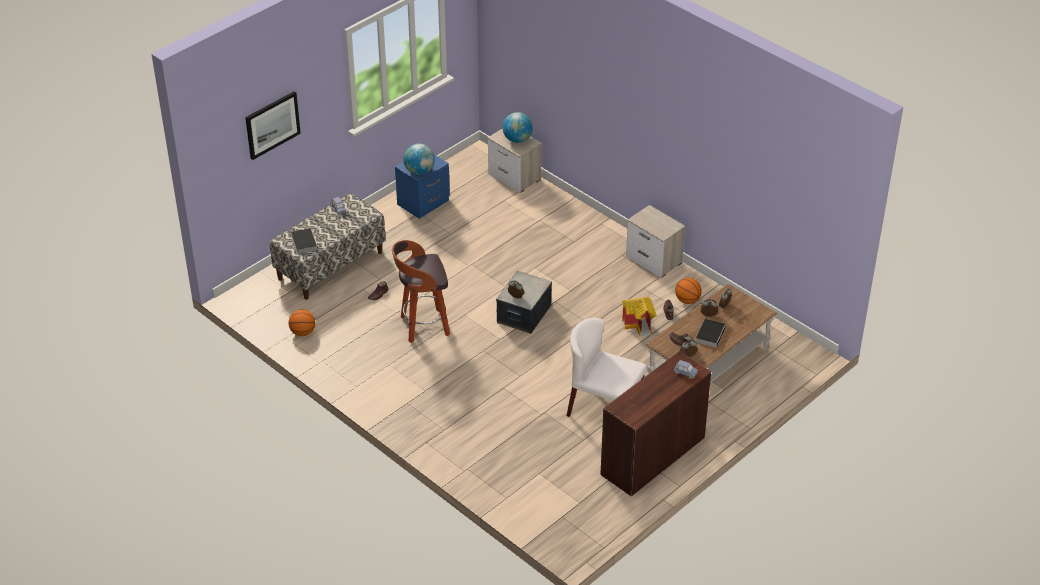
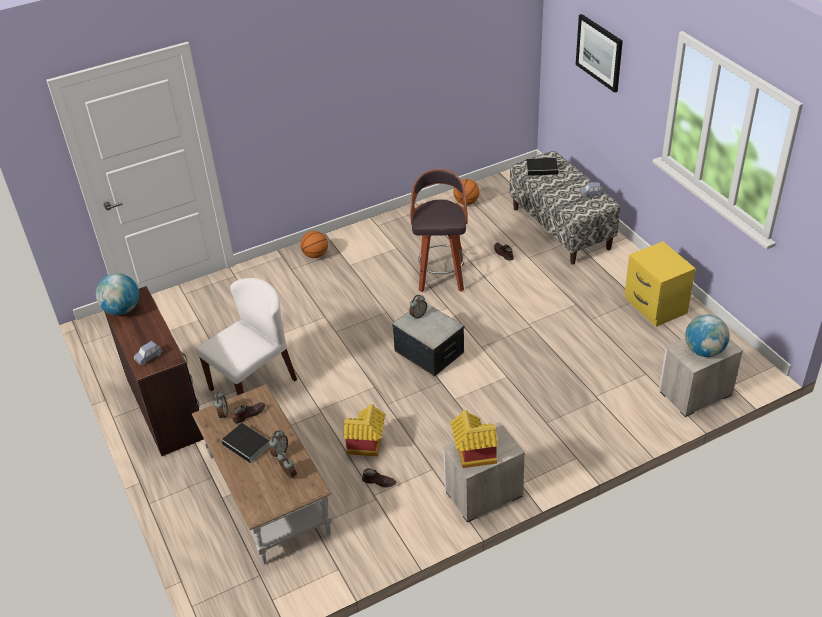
camera: 110 degrees right, 0 degrees up
blue nightstand [395,155,450,219] -> yellow nightstand [625,242,696,327]
globe [403,144,435,175] -> globe moved to [96,273,139,315]
basketball [675,278,702,304] -> basketball moved to [301,231,328,258]
none -> toy house [450,410,498,468]

